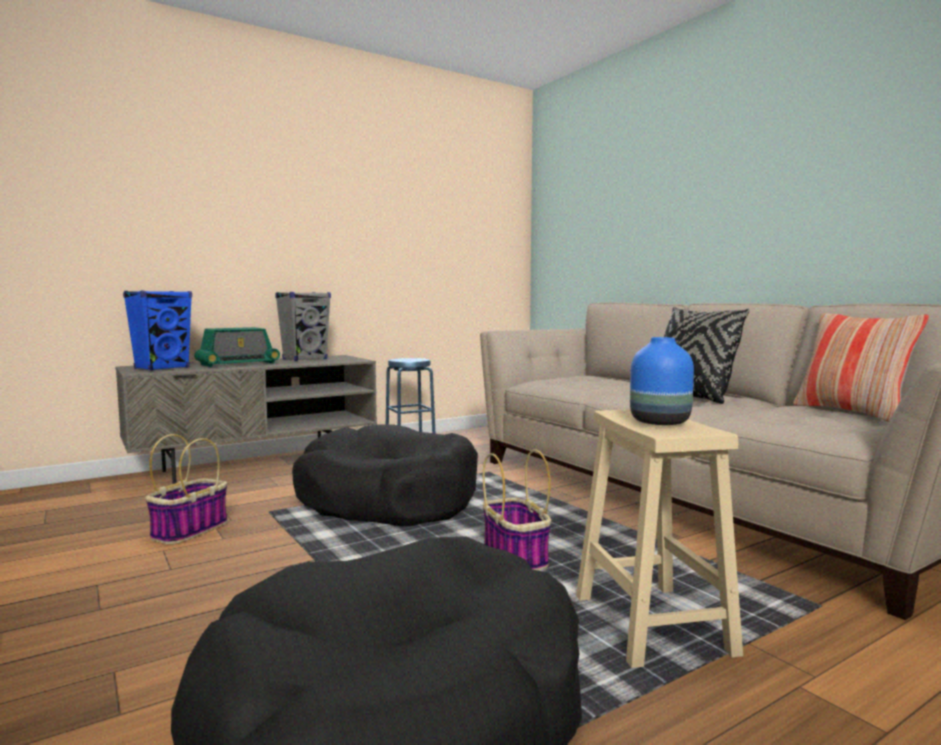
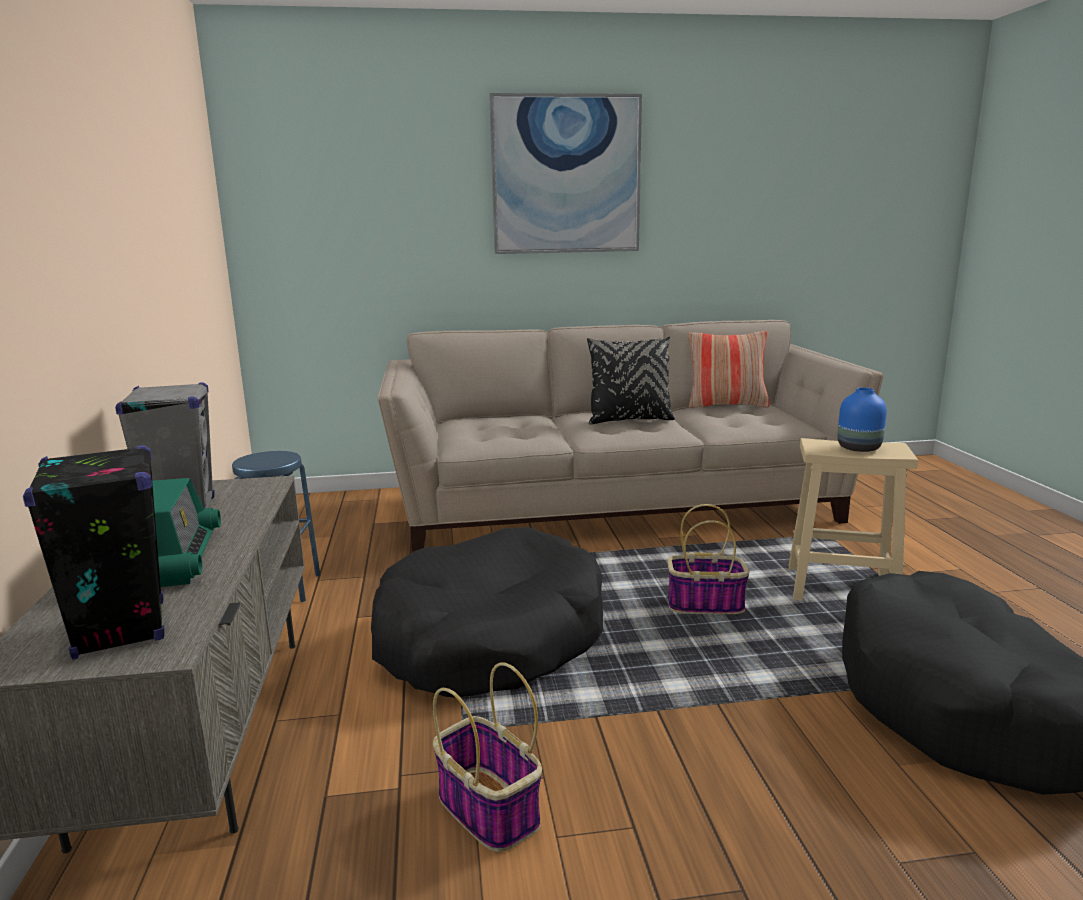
camera: 65 degrees left, 10 degrees up
blue speaker [123,290,192,371] -> black speaker [23,445,165,660]
none -> picture [489,93,642,254]

